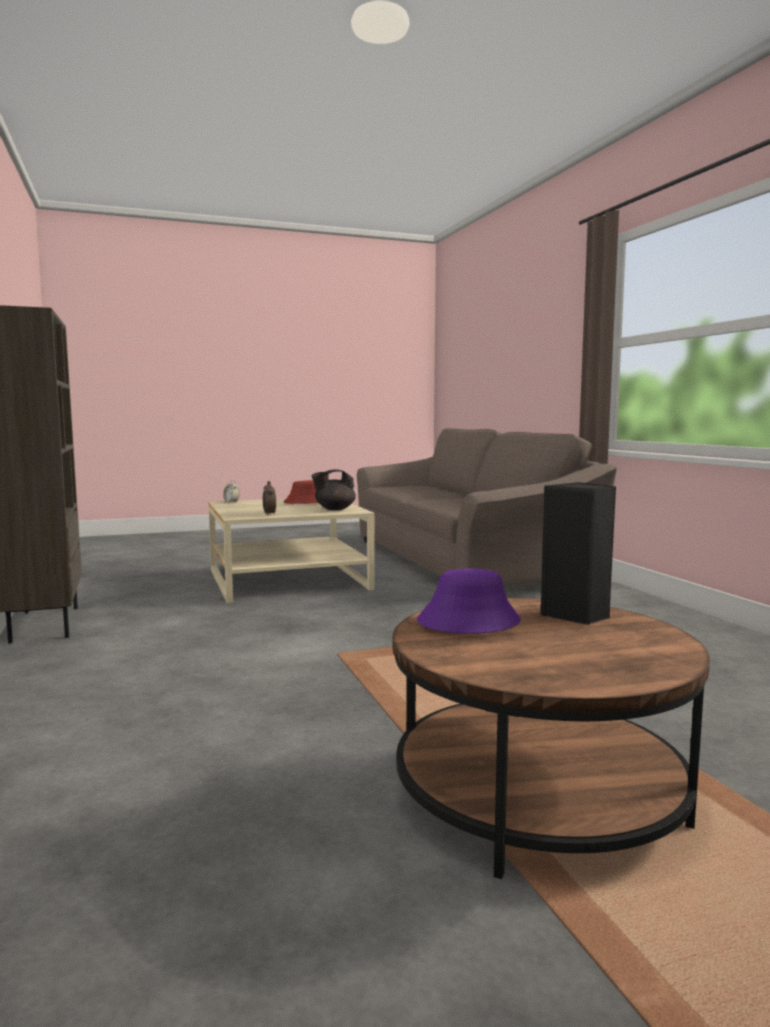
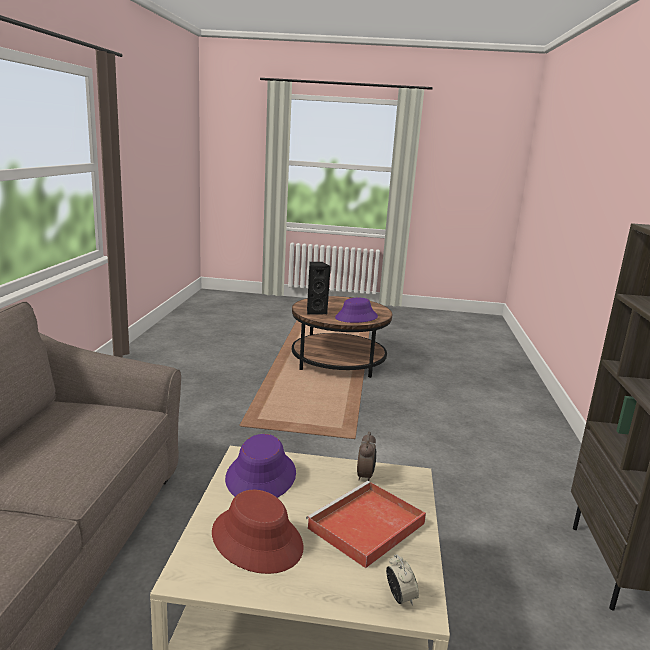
camera: 155 degrees left, 10 degrees up
black teapot [311,469,356,510] -> purple hat [225,434,296,498]
none -> red tray [306,481,426,568]

